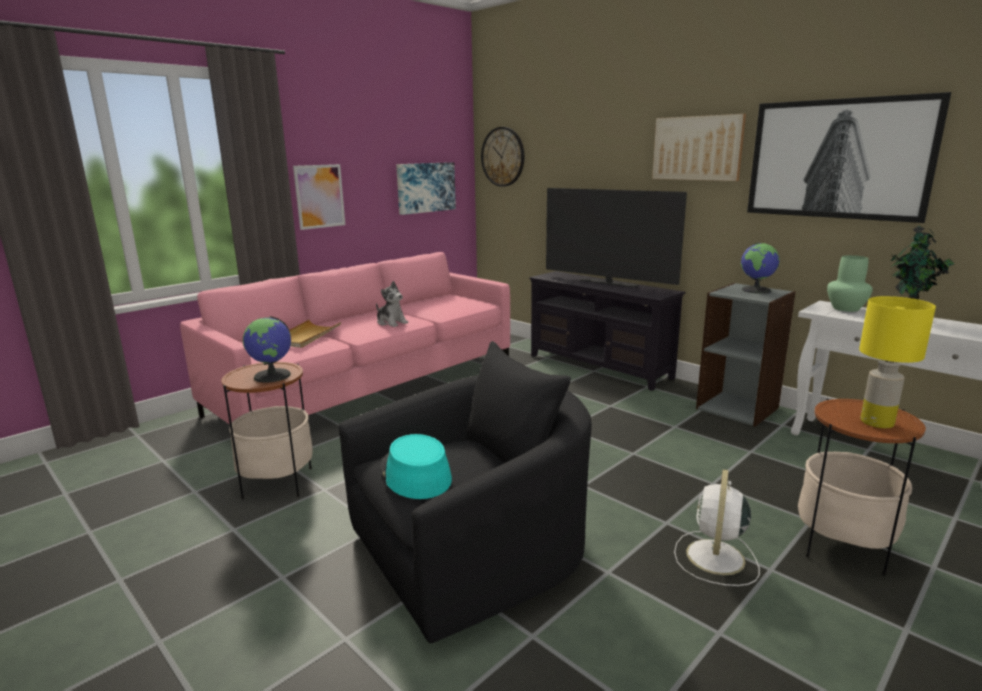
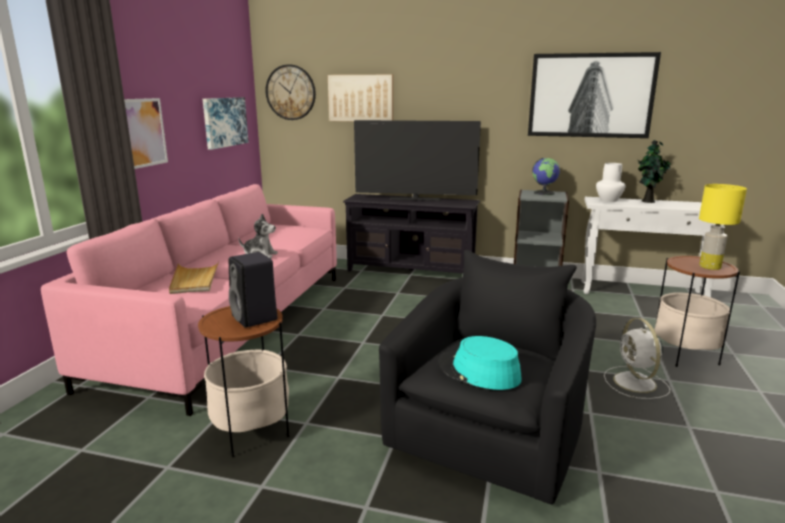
camera: 30 degrees left, 0 degrees up
globe [243,316,291,383] -> black speaker [229,252,277,328]
picture [652,114,746,181] -> picture moved to [328,75,393,121]
green vase [827,255,873,312] -> white vase [596,163,626,202]

